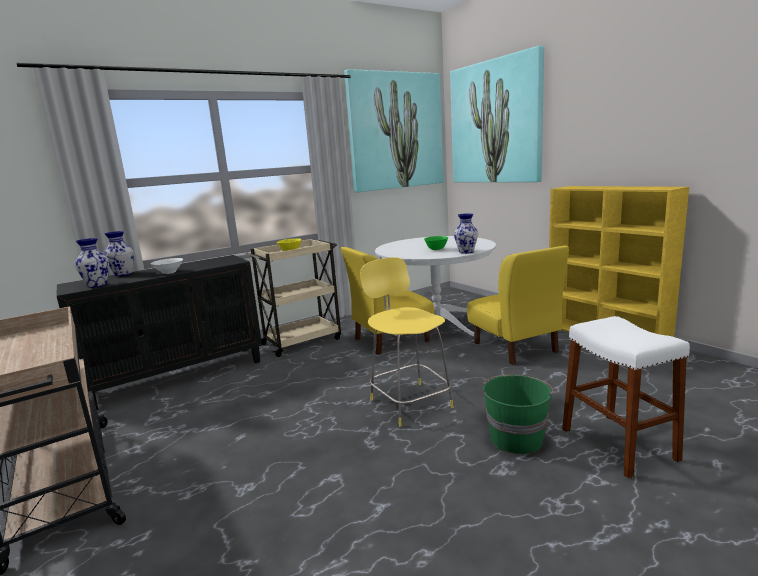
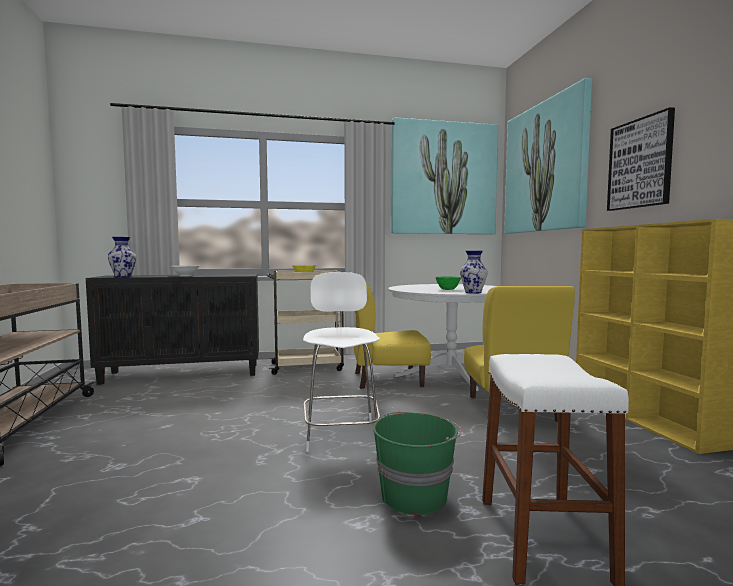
camera: 20 degrees right, 10 degrees down
vase [103,231,134,276] -> none
yellow stool [360,257,454,427] -> white stool [303,272,380,452]
none -> picture [607,107,675,211]

